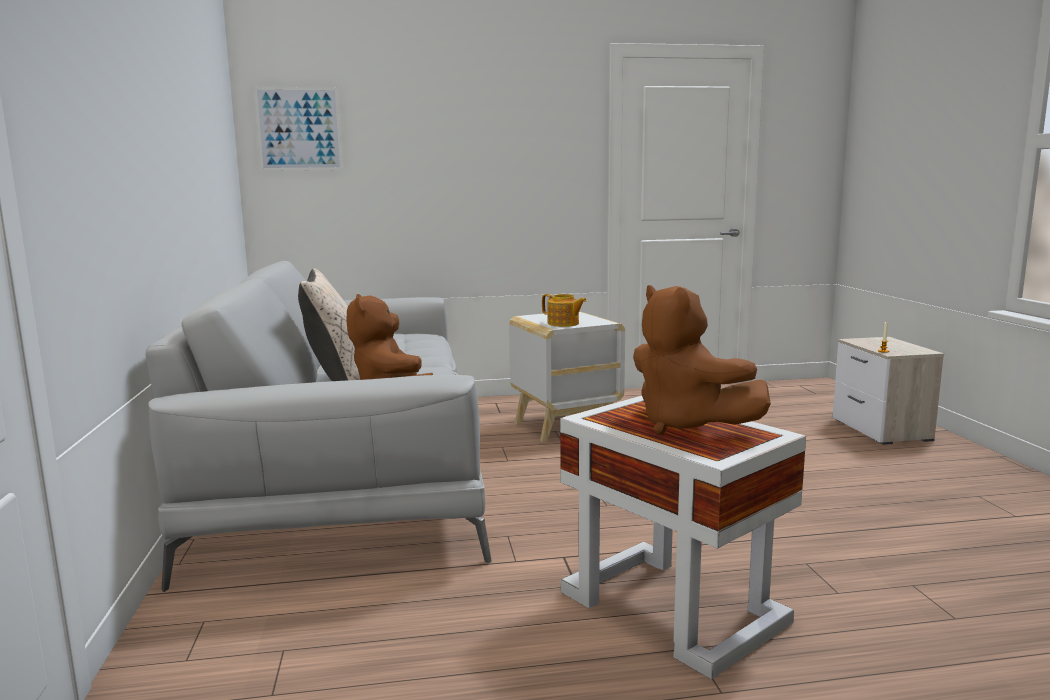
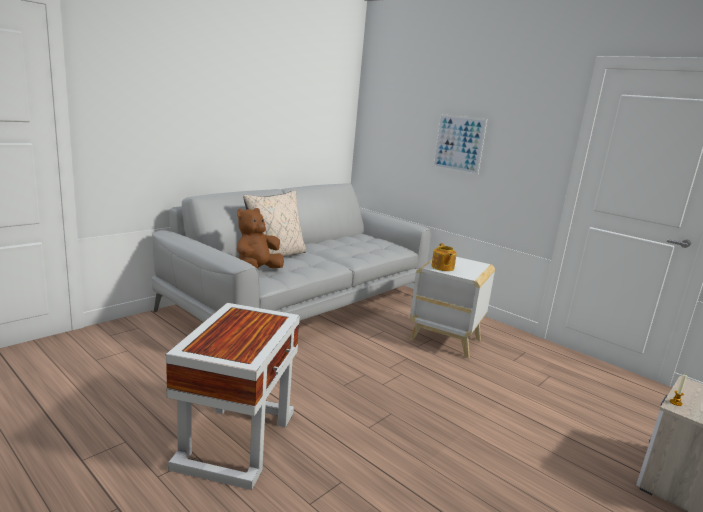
camera: 50 degrees right, 5 degrees up
picture [254,87,343,171] -> picture moved to [432,114,487,175]
brown plush toy [633,285,771,435] -> none

